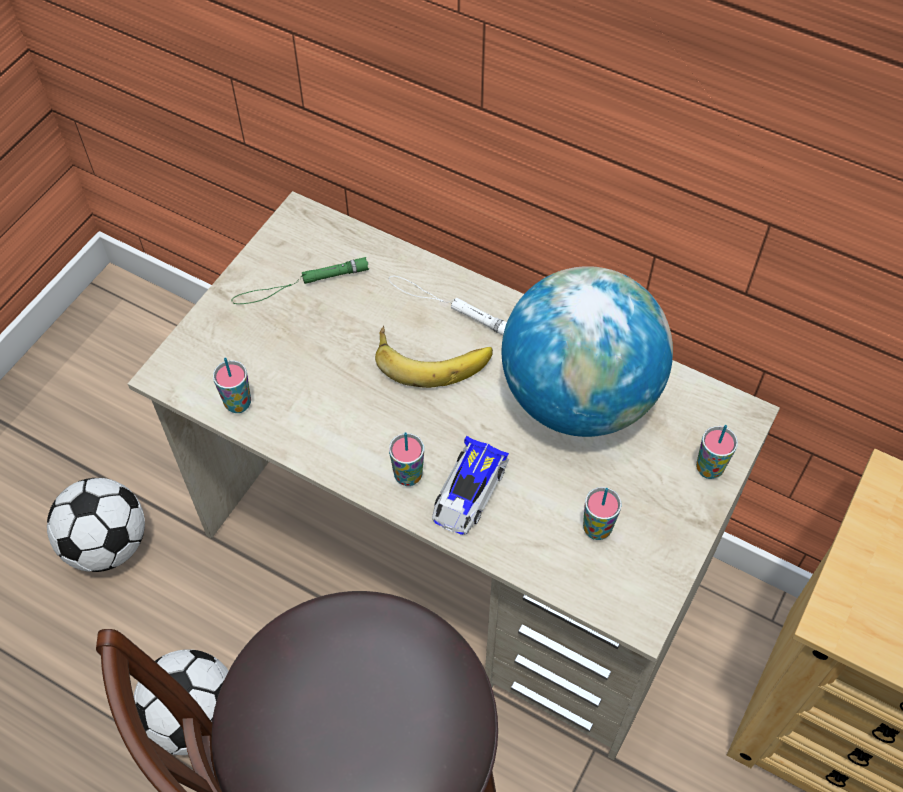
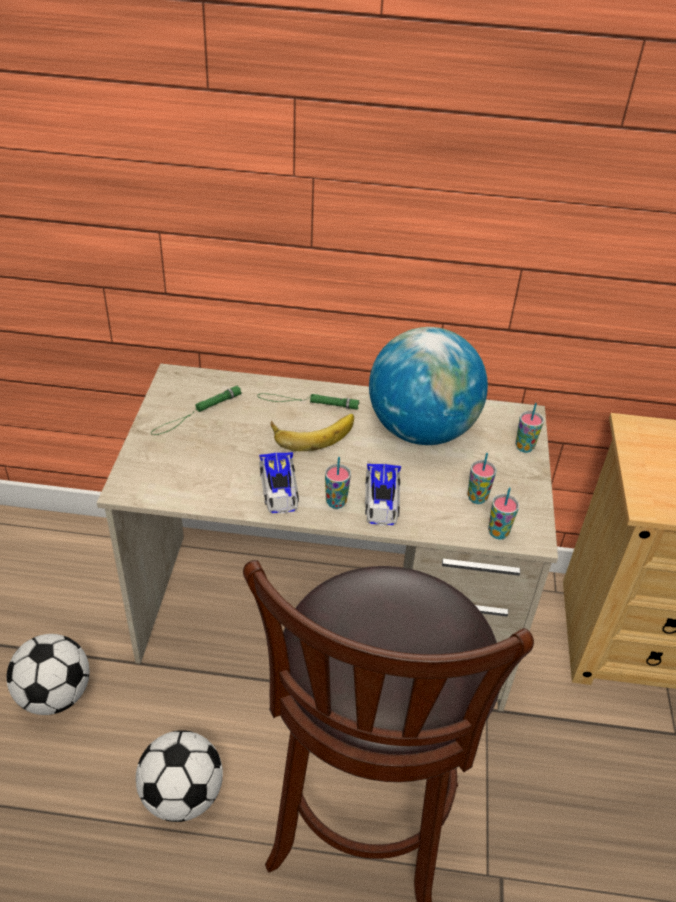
camera: 25 degrees left, 15 degrees down
cup [213,358,251,413] -> cup moved to [488,487,519,539]
white flashlight [389,276,507,335] -> green flashlight [258,393,359,410]
none -> toy car [259,452,299,513]

